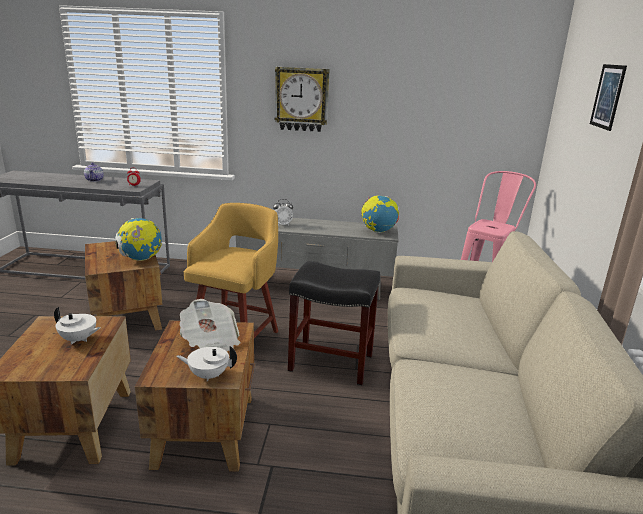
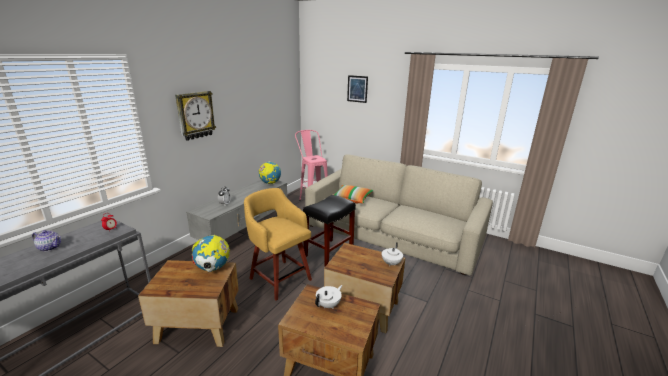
camera: 65 degrees left, 0 degrees up
newspaper [180,299,240,351] -> none
none -> pillow [334,185,374,203]

